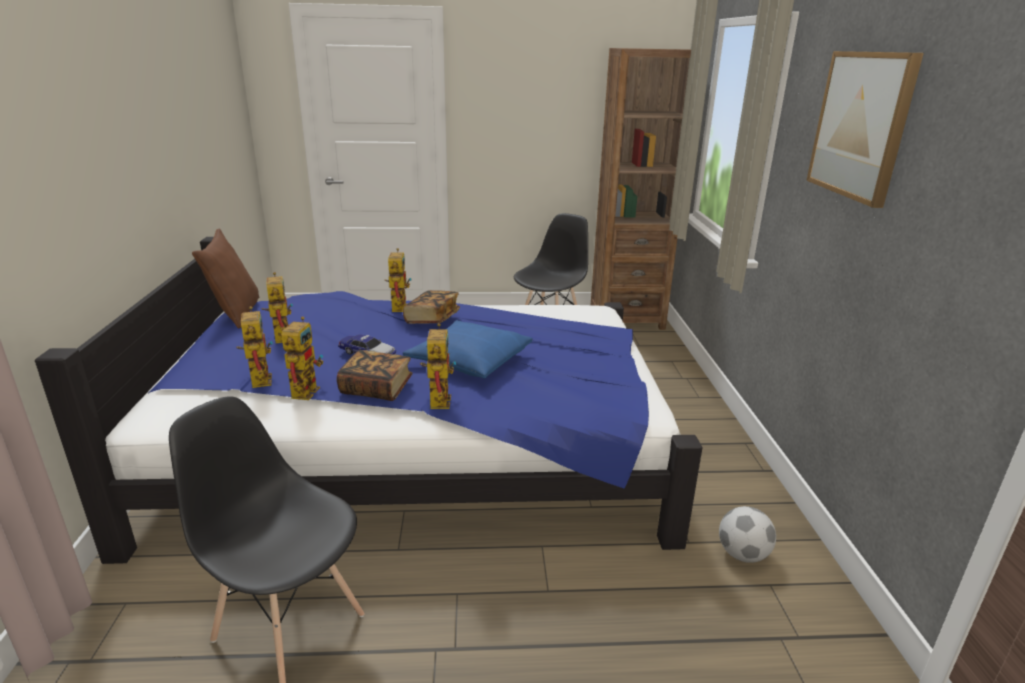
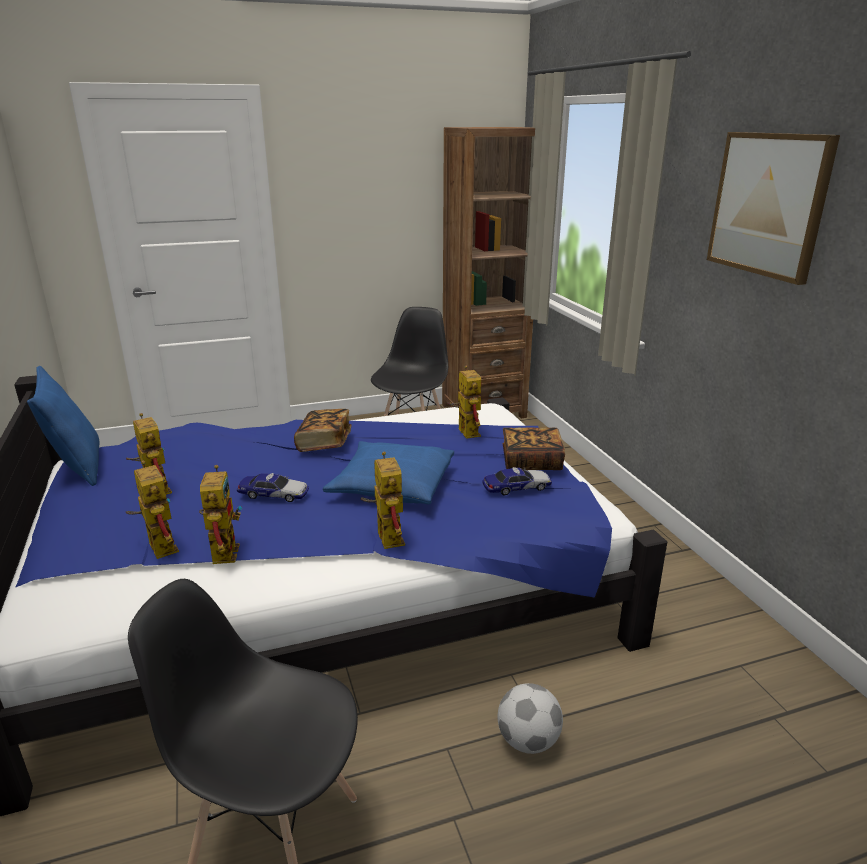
camera: 15 degrees left, 0 degrees up
brown pillow [192,229,259,328] -> blue pillow [27,366,99,486]
book [337,350,413,401] -> book moved to [503,427,565,470]
toy robot [385,248,412,312] -> toy robot moved to [446,366,481,439]
football [719,506,776,563] -> football moved to [498,683,563,754]
none -> toy car [482,467,552,496]

